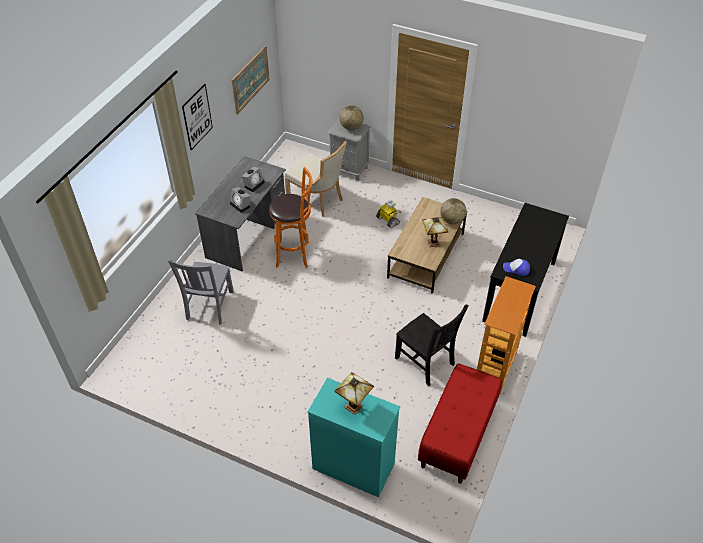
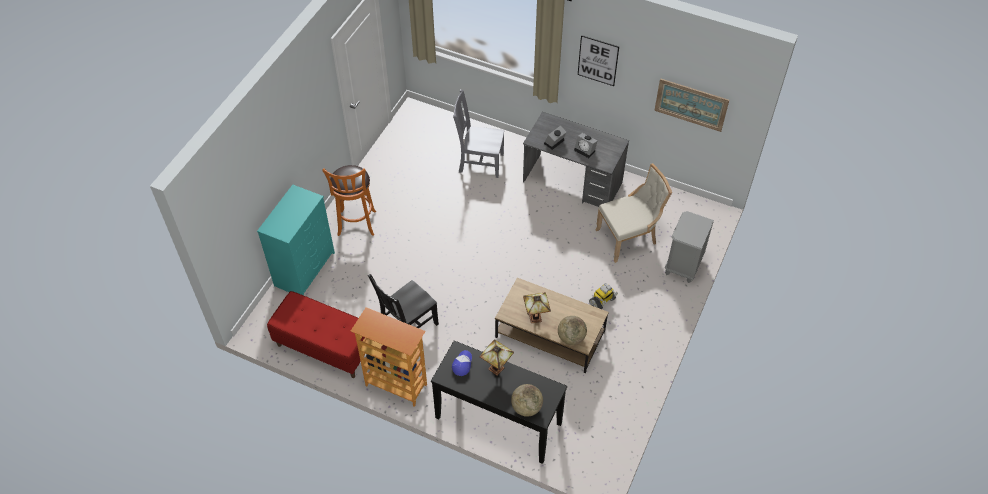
camera: 90 degrees right, 5 degrees up
orange stool [269,167,312,268] -> orange stool moved to [322,165,376,236]
beige chair [284,141,347,217] -> beige chair turned 150 degrees counterclockwise [595,163,672,263]
table lamp [334,372,374,415] -> table lamp moved to [479,339,514,376]
globe [339,105,363,130] -> globe moved to [511,384,543,417]

